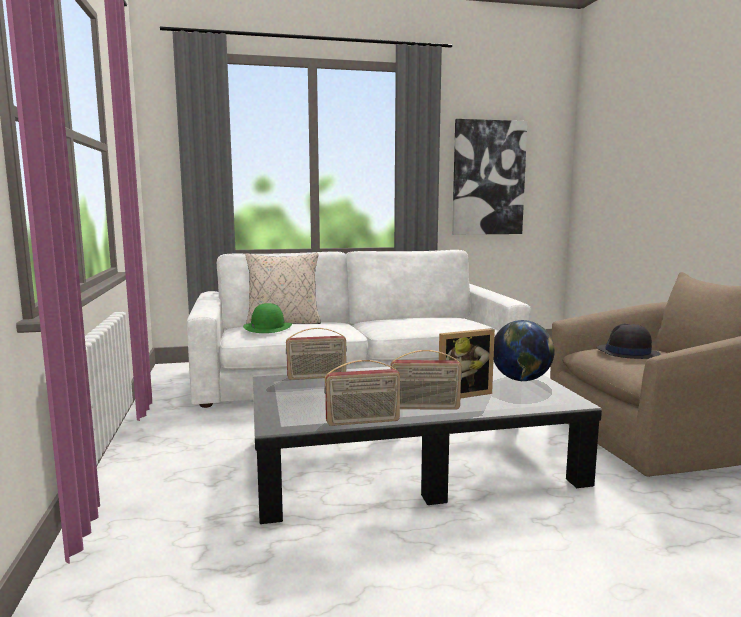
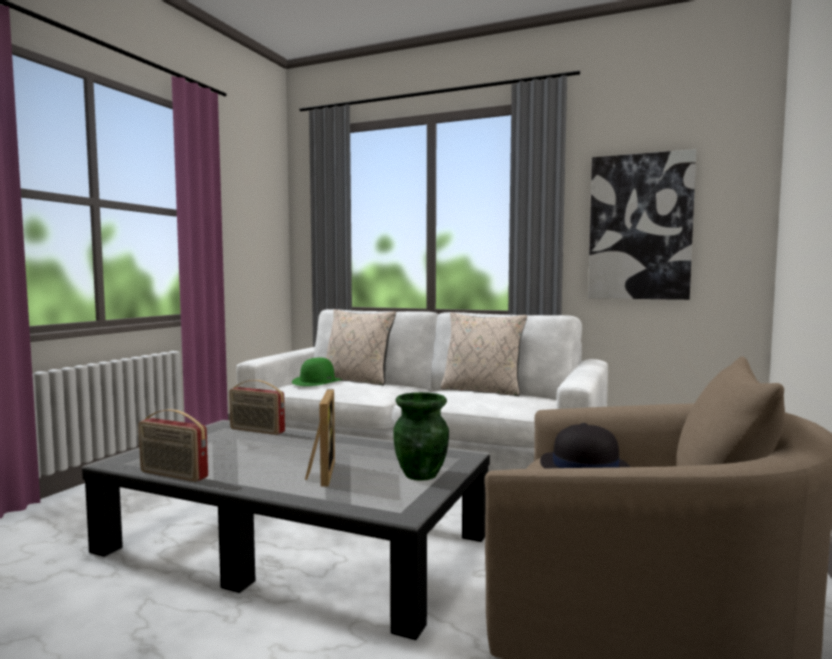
camera: 35 degrees right, 5 degrees down
radio [390,350,462,410] -> none
picture frame [439,328,495,399] -> picture frame turned 105 degrees counterclockwise [305,389,335,487]
globe [494,320,555,382] -> green vase [393,392,449,481]
none -> beige pillow [441,312,527,396]

